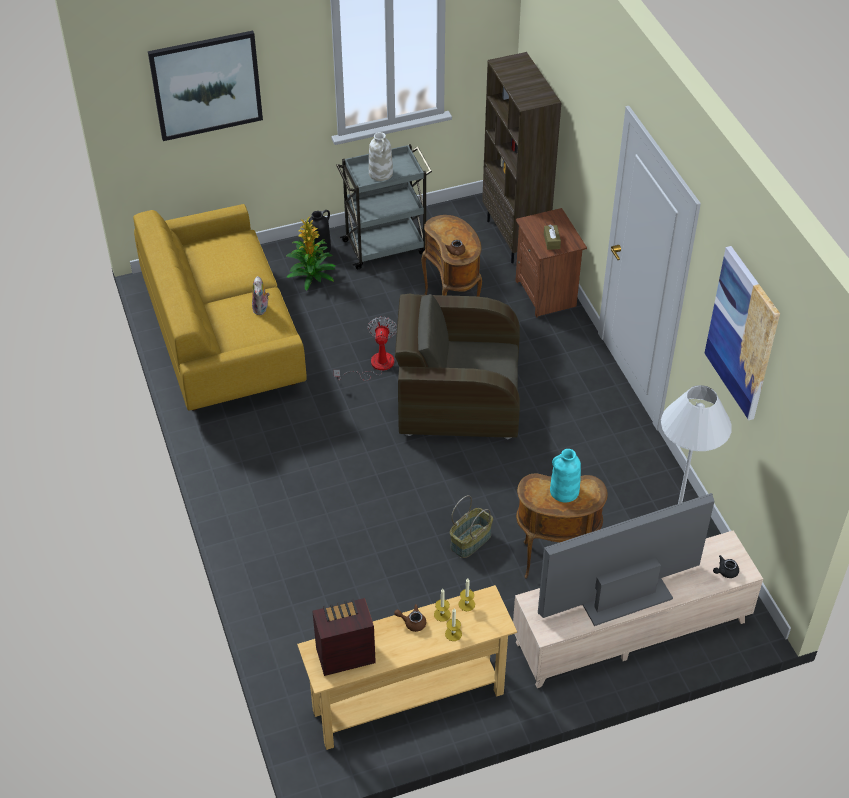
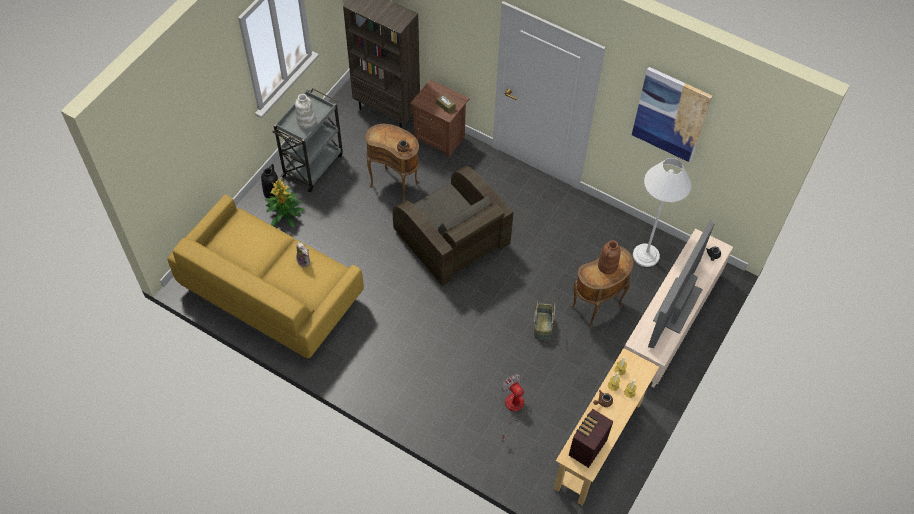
camera: 40 degrees left, 10 degrees up
picture [148,31,263,141] -> none
fan [333,317,397,381] -> fan moved to [500,374,524,439]
brown armchair [395,294,520,439] -> brown armchair turned 90 degrees counterclockwise [392,166,513,286]
turquoise vase [550,449,581,503] -> brown vase [598,240,621,274]

